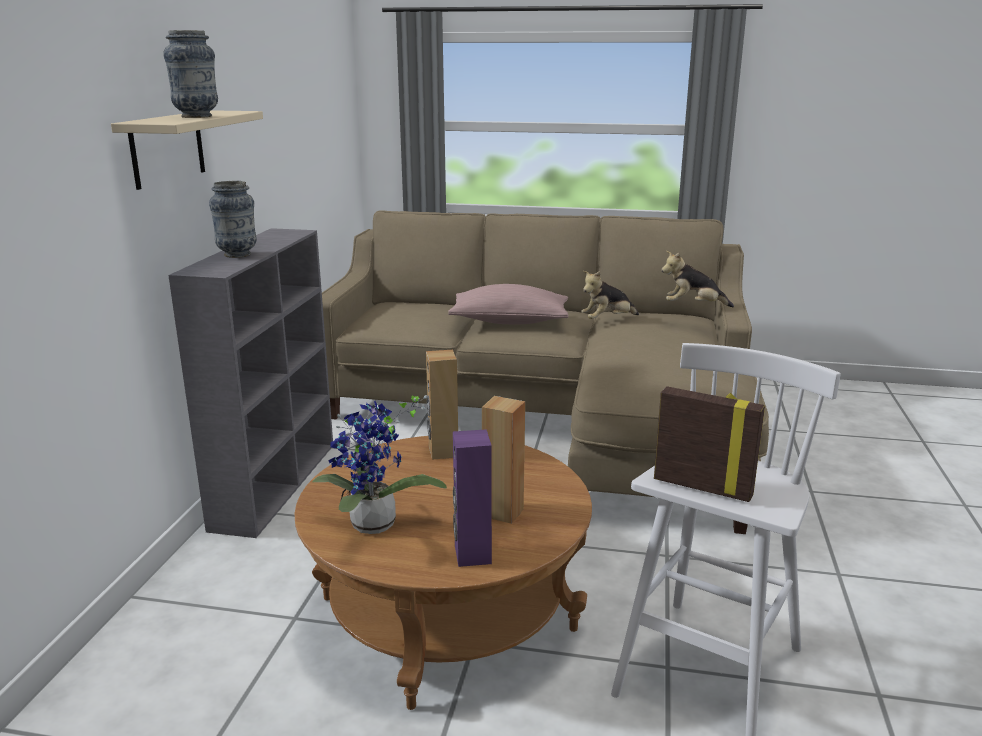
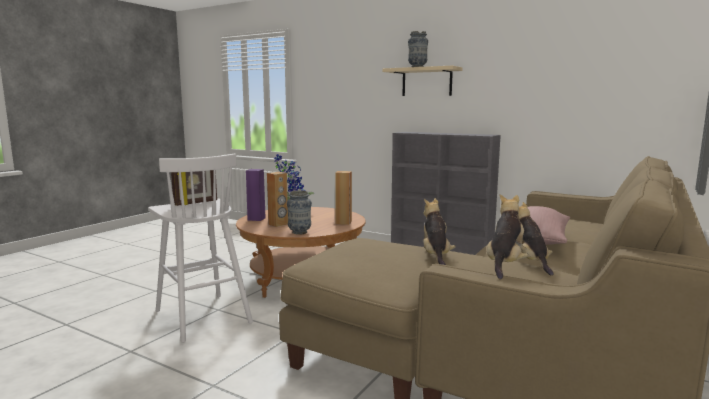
camera: 110 degrees right, 10 degrees down
vase [209,181,257,258] -> vase moved to [287,190,312,235]
none -> plush toy [423,198,456,265]

